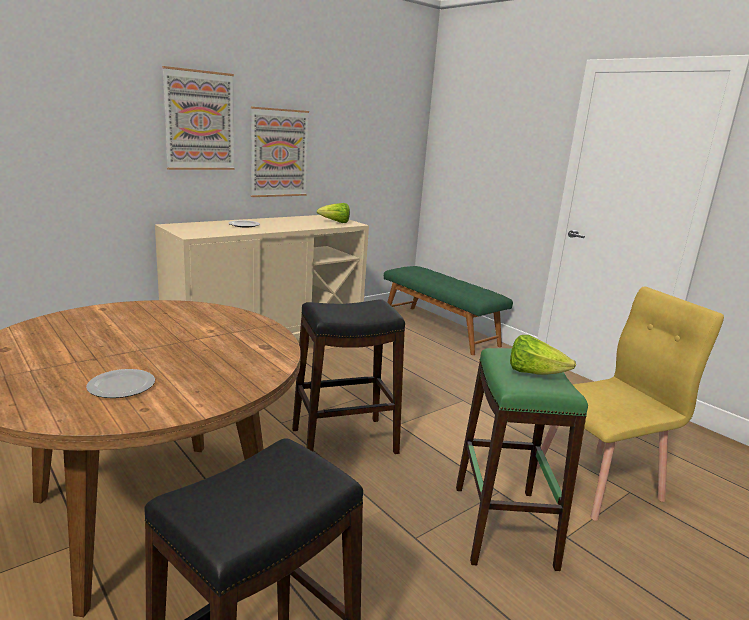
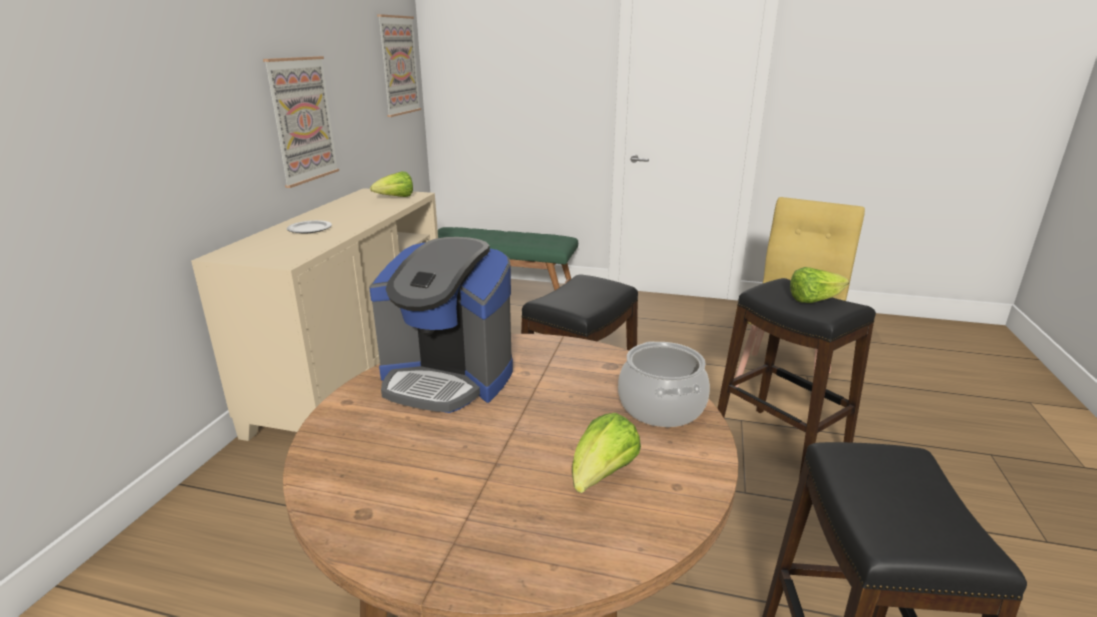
camera: 35 degrees left, 5 degrees up
plate [86,369,155,398] -> lettuce [572,413,641,493]
picture [162,66,235,170] -> picture moved to [377,14,421,117]
green stool [456,348,588,571] -> black stool [717,278,876,478]
none -> coffee machine [369,237,513,413]
none -> cooking pot [618,341,710,427]

